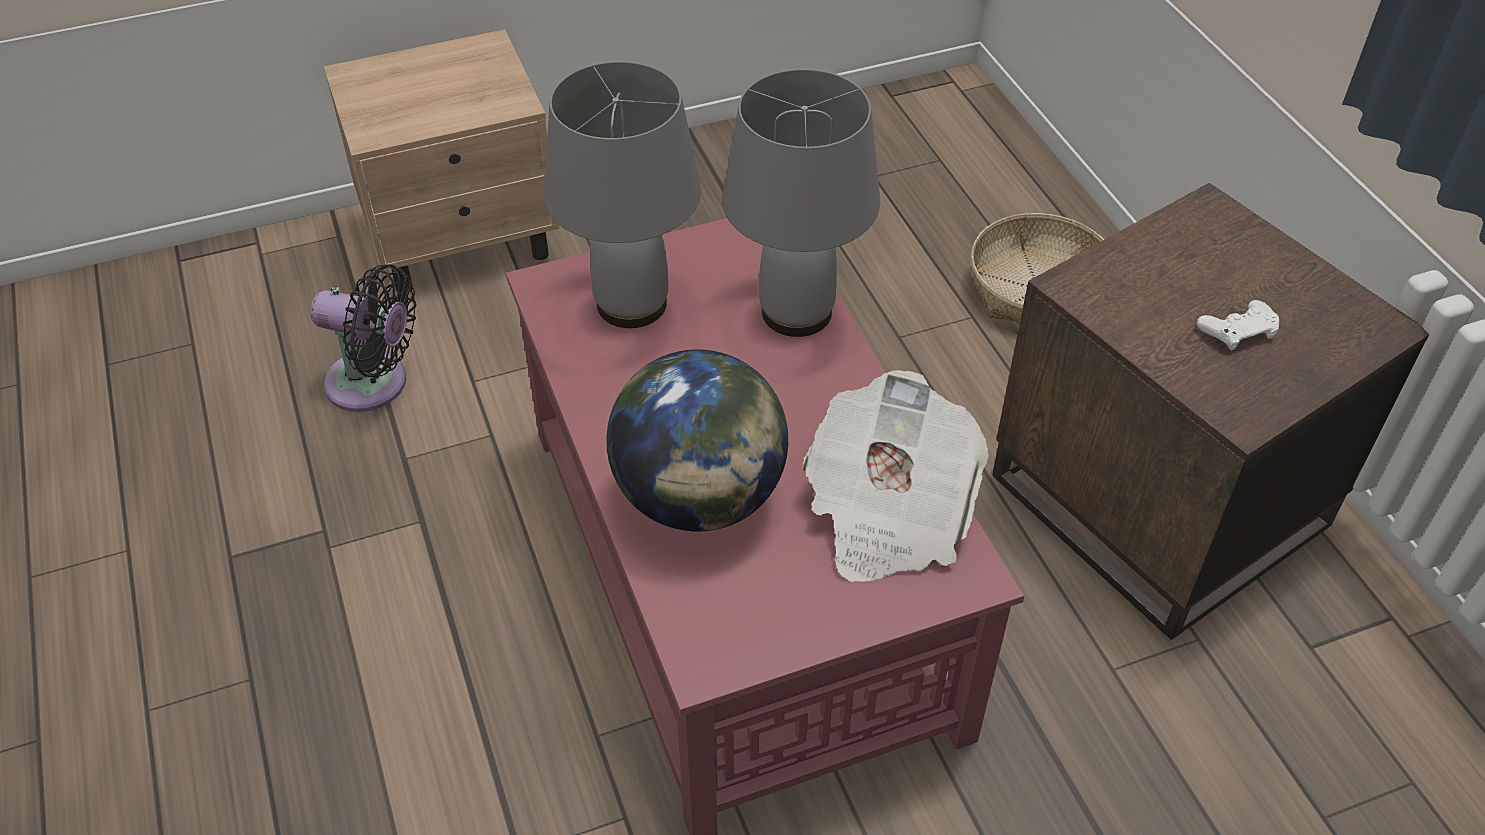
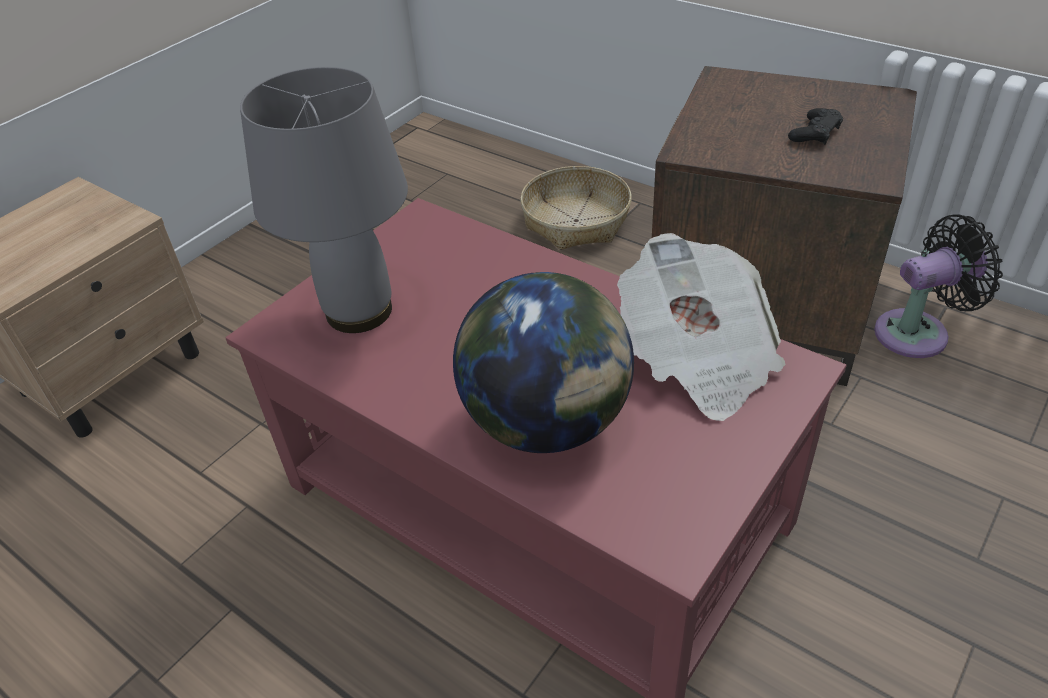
camera: 30 degrees left, 5 degrees down
black fan [310,264,416,412] -> black fan moved to [874,214,1003,358]
grey table lamp [722,69,880,337] -> none
white game controller [1197,300,1279,351] -> black game controller [788,108,843,145]

